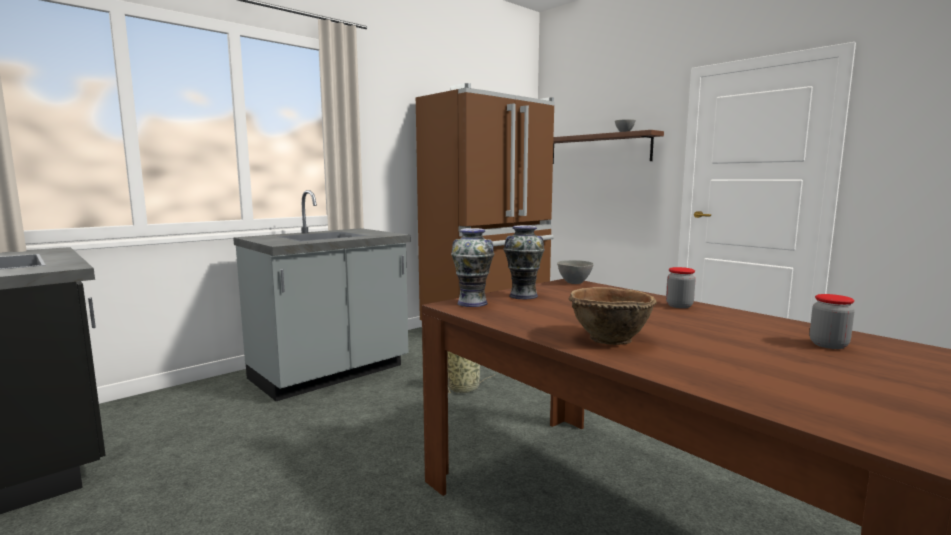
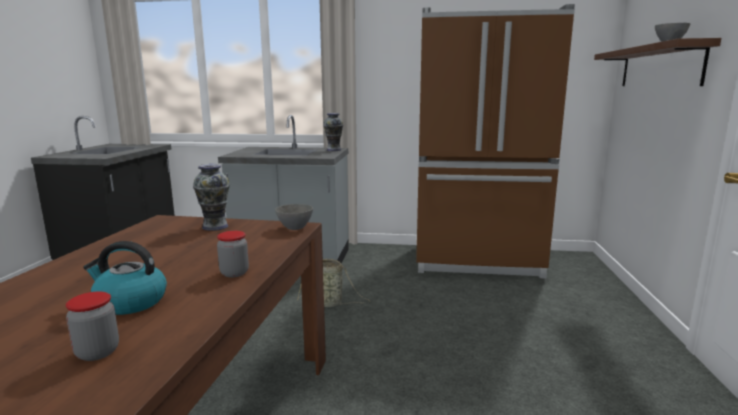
camera: 50 degrees right, 5 degrees up
vase [451,228,494,307] -> vase moved to [323,113,343,151]
brown bowl [569,287,657,345] -> none
none -> kettle [83,241,167,315]

